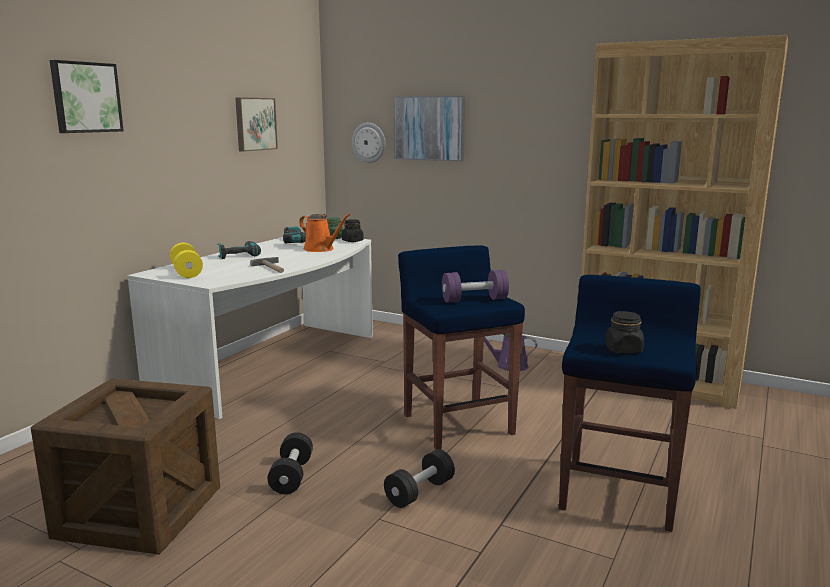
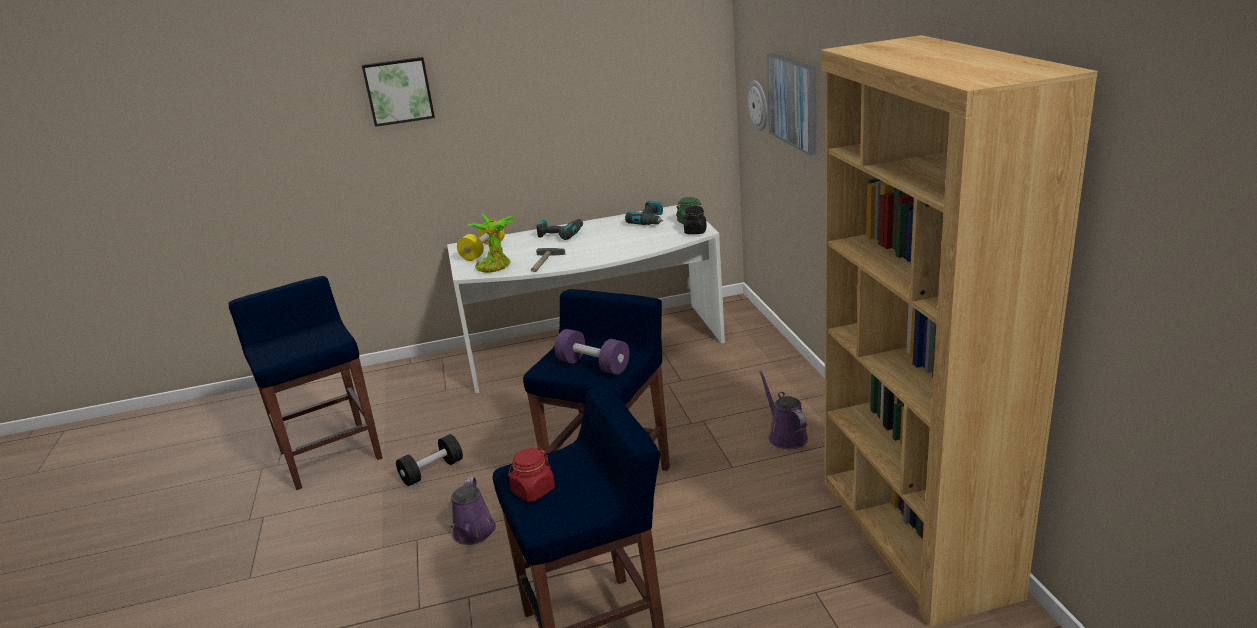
camera: 50 degrees right, 10 degrees up
crate [31,378,220,555] -> blue stool [229,276,383,490]
picture [235,97,278,152] -> none
orange watering can [299,214,350,252] -> none
black dumbbell [384,449,455,508] -> purple watering can [451,477,496,545]
black jar [605,311,644,354] -> red jar [508,447,555,502]
none -> potted plant [467,213,514,273]

